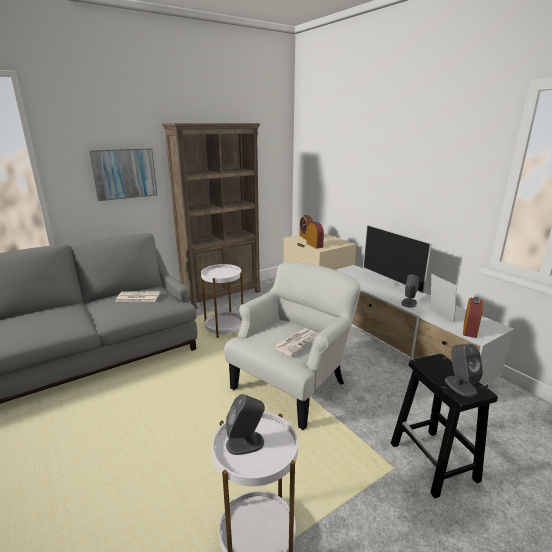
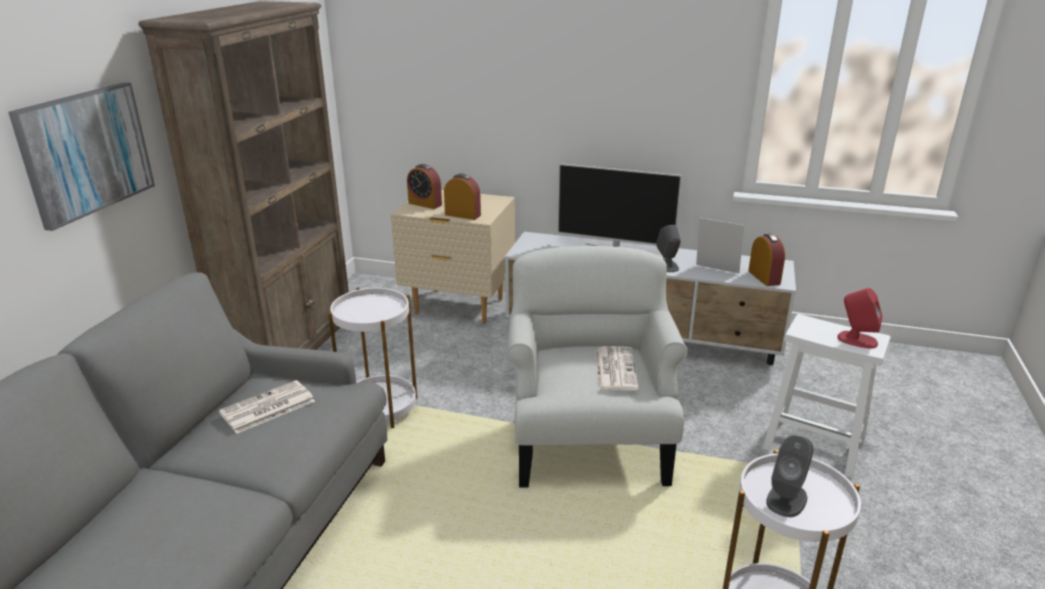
camera: 40 degrees left, 5 degrees up
black stool [391,354,498,498] -> white stool [763,314,890,478]
grey speaker [445,344,483,397] -> red speaker [837,288,882,349]

